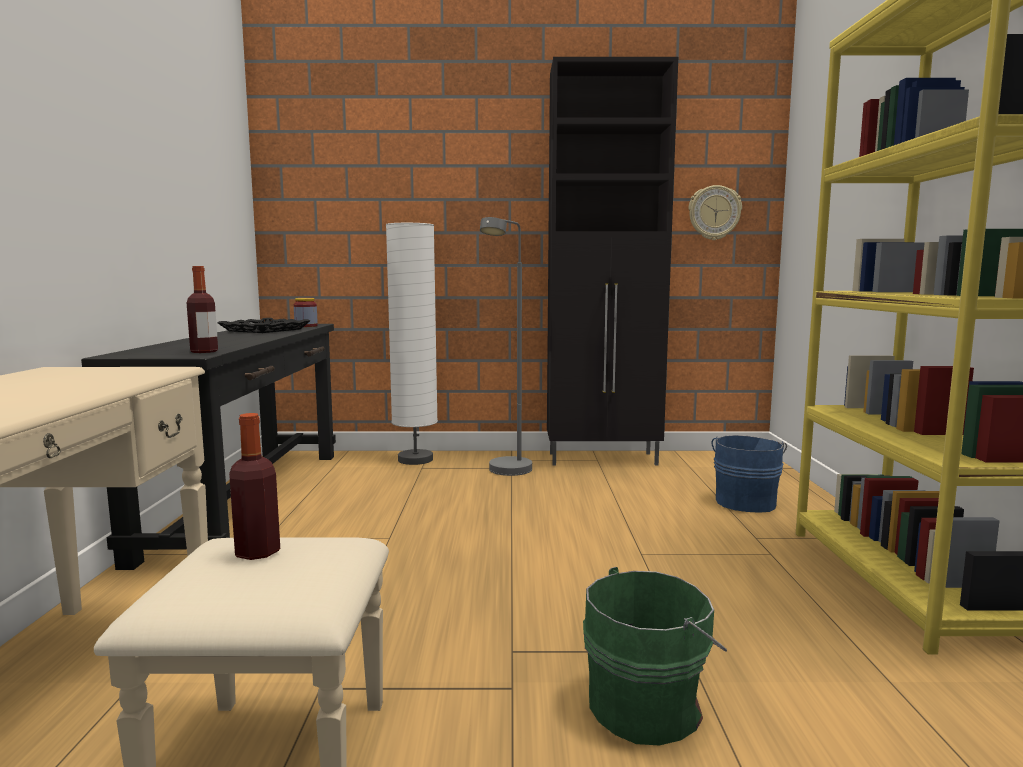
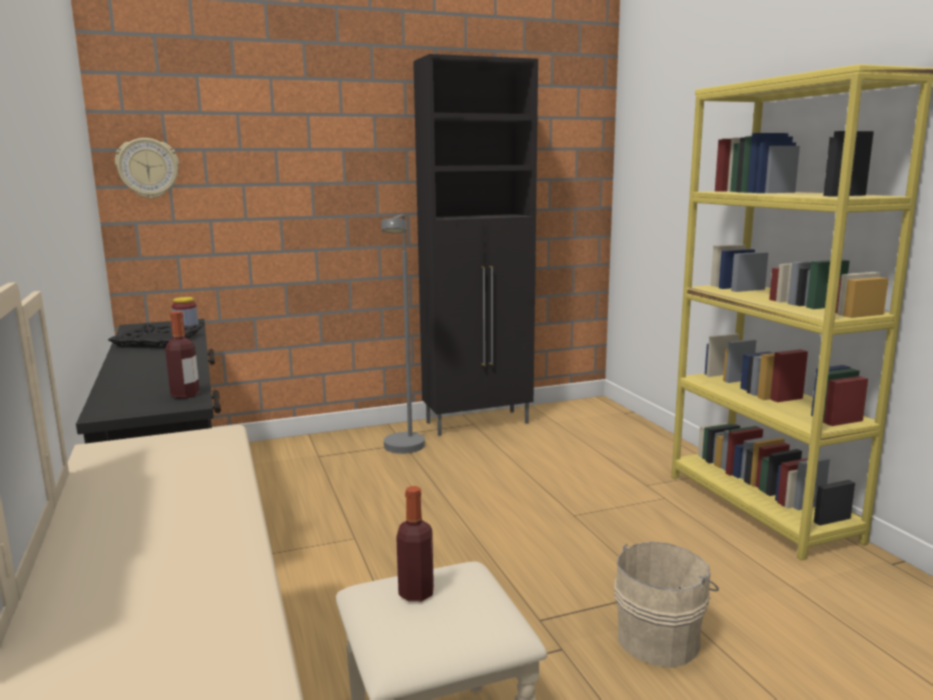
camera: 20 degrees left, 5 degrees up
white floor lamp [386,223,438,465] -> none
green bucket [583,567,727,745] -> beige bucket [614,542,719,668]
wall clock [689,185,742,240] -> wall clock moved to [115,138,179,199]
blue bucket [711,435,787,513] -> none

